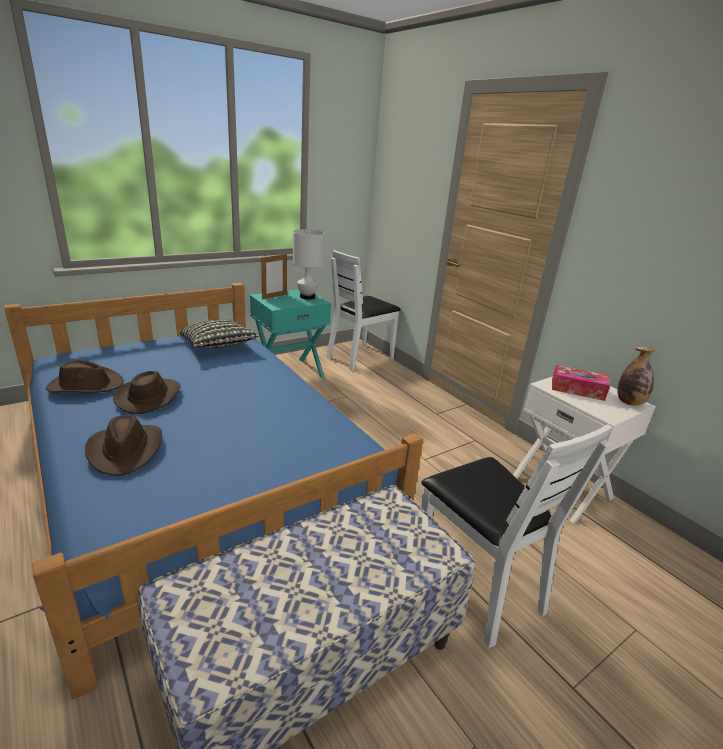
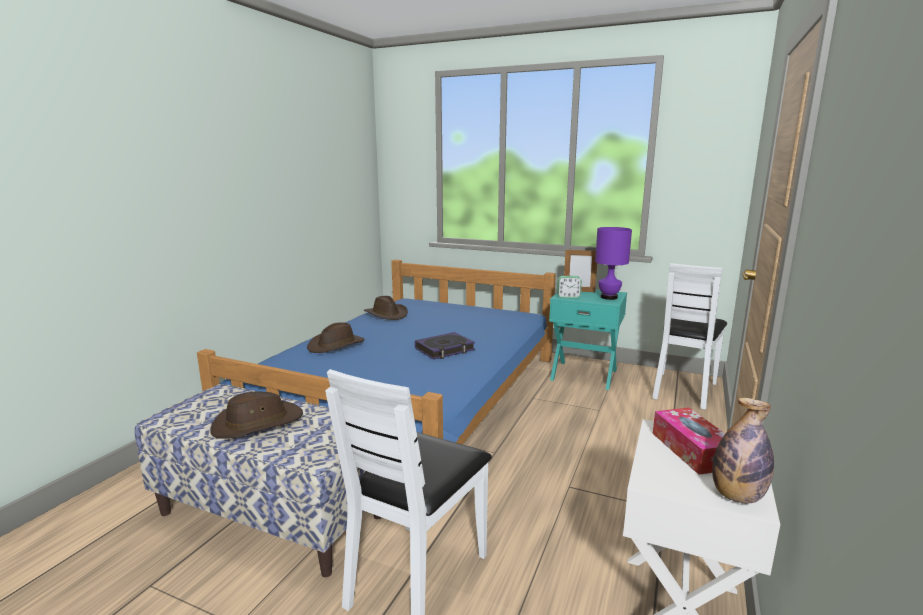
camera: 60 degrees right, 10 degrees down
brown hat [113,371,180,414] -> brown hat moved to [210,392,303,439]
pillow [179,319,259,349] -> none
white table lamp [293,229,325,299] -> purple table lamp [595,227,632,300]
white chair [326,250,401,371] -> white chair turned 75 degrees counterclockwise [652,263,727,410]
none -> book [415,332,475,360]
none -> alarm clock [557,276,582,298]

